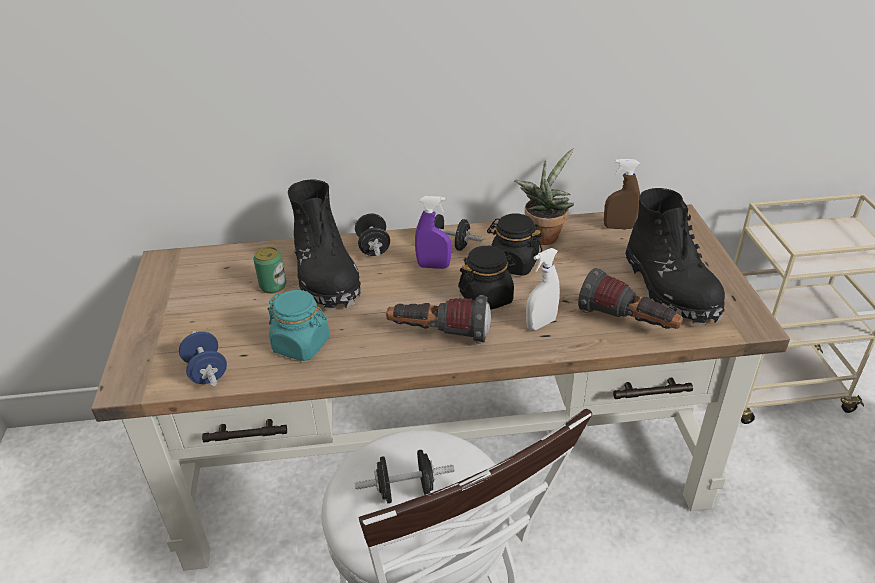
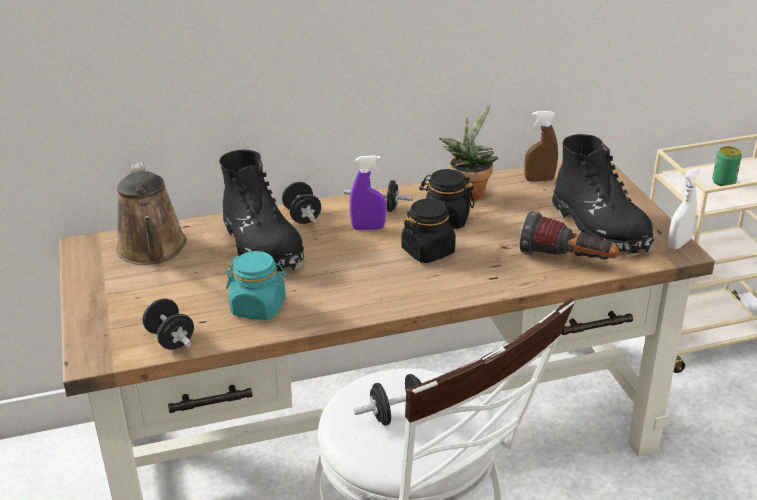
camera: 10 degrees left, 5 degrees down
blue dumbbell [179,331,227,386] -> black dumbbell [142,299,194,350]
can [253,246,286,294] -> can moved to [712,146,742,186]
flashlight [386,295,491,343] -> none
white spray bottle [526,248,560,330] -> white spray bottle moved to [668,168,699,250]
none -> brown watering can [116,162,187,265]

